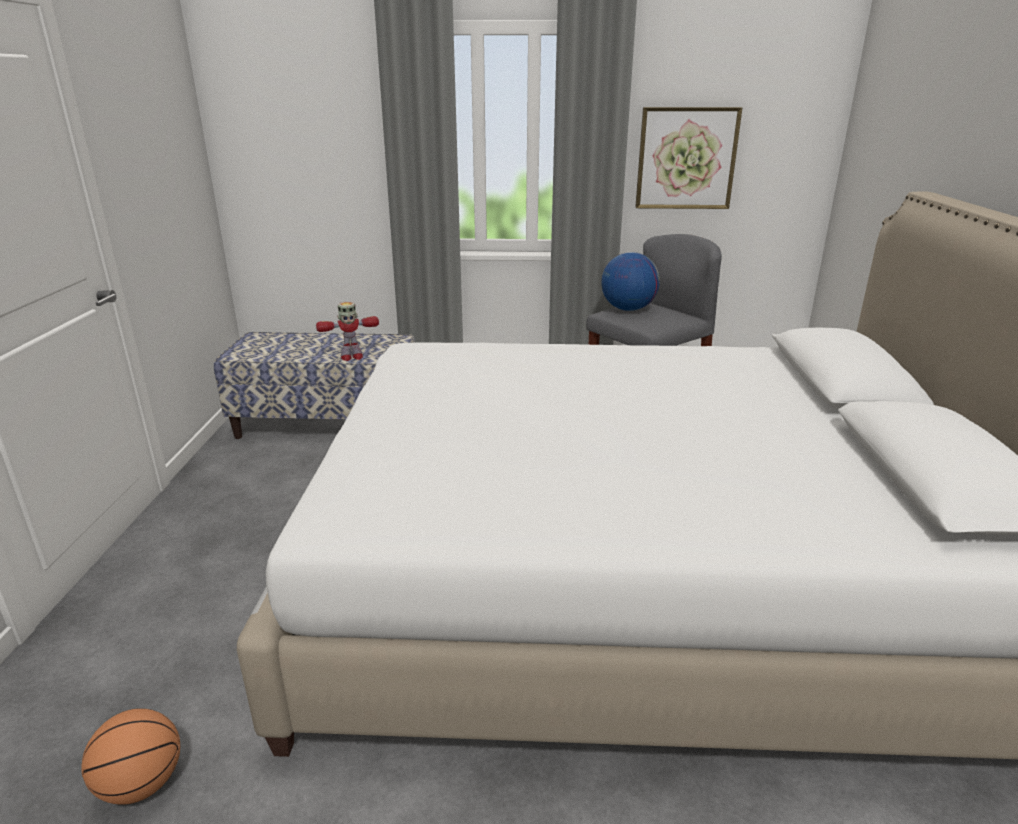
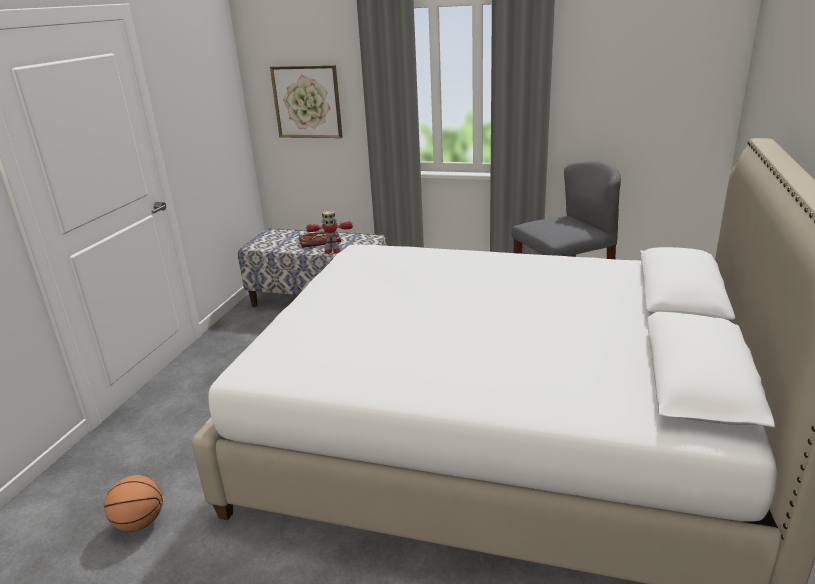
camera: 15 degrees right, 0 degrees up
globe [601,252,660,311] -> none
picture [635,107,742,209] -> picture moved to [270,65,343,138]
none -> book [299,231,341,248]

